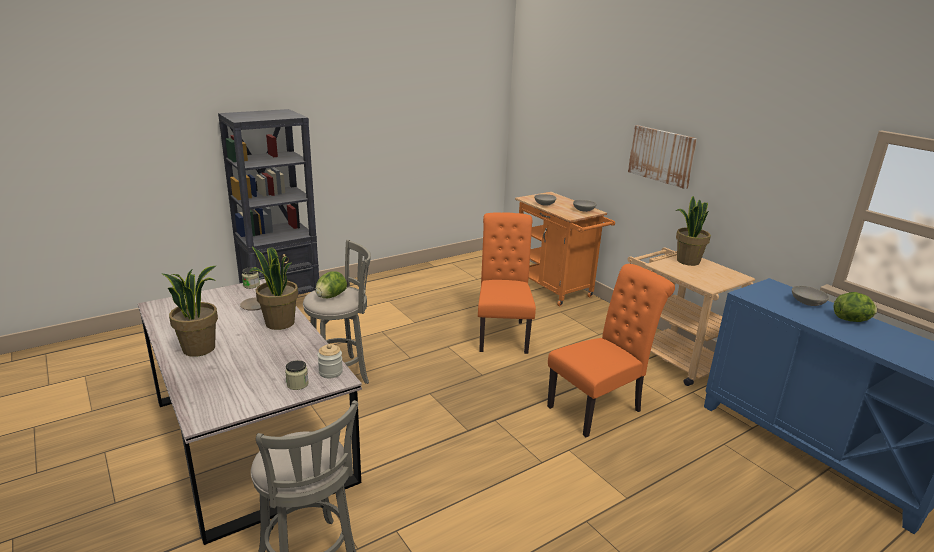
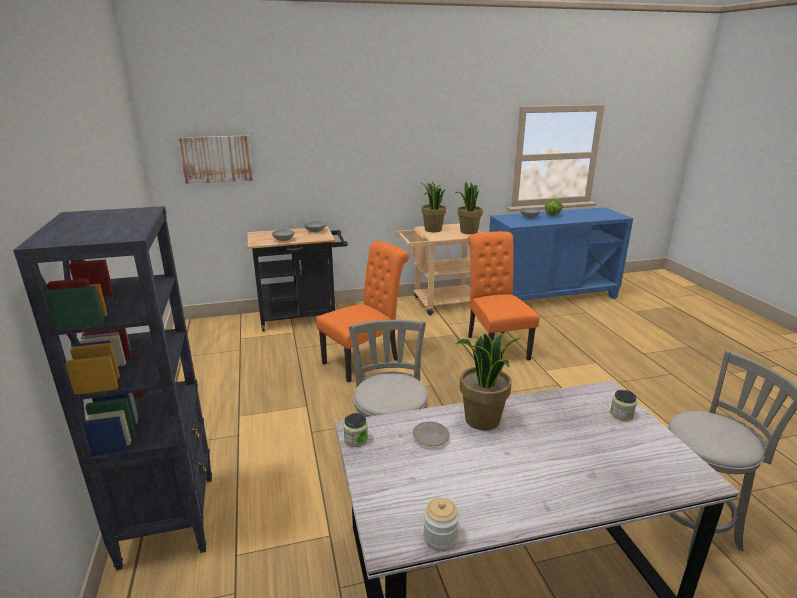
camera: 70 degrees left, 0 degrees up
potted plant [162,266,218,357] -> potted plant moved to [456,181,483,234]
lettuce [315,271,347,298] -> none
jar [317,344,343,378] -> jar moved to [423,498,459,551]
orange chair [478,212,536,354] -> orange chair turned 120 degrees clockwise [316,241,409,383]
orange cart [515,192,615,306] -> black cart [248,227,348,332]
picture [628,125,697,189] -> picture moved to [178,135,254,184]

